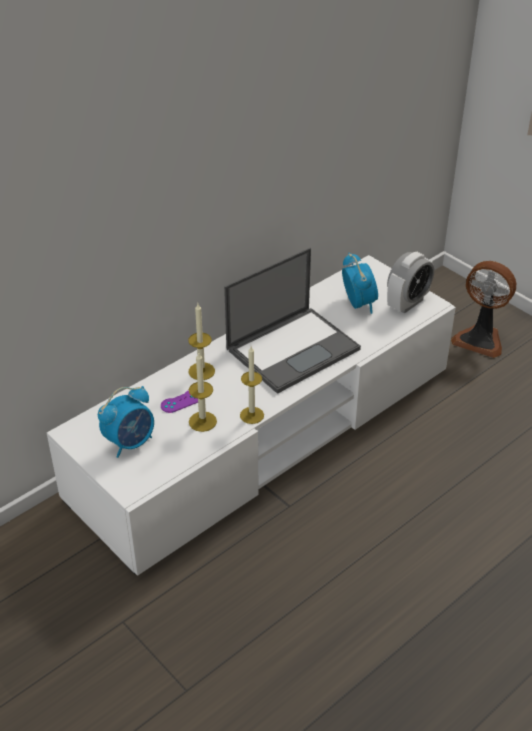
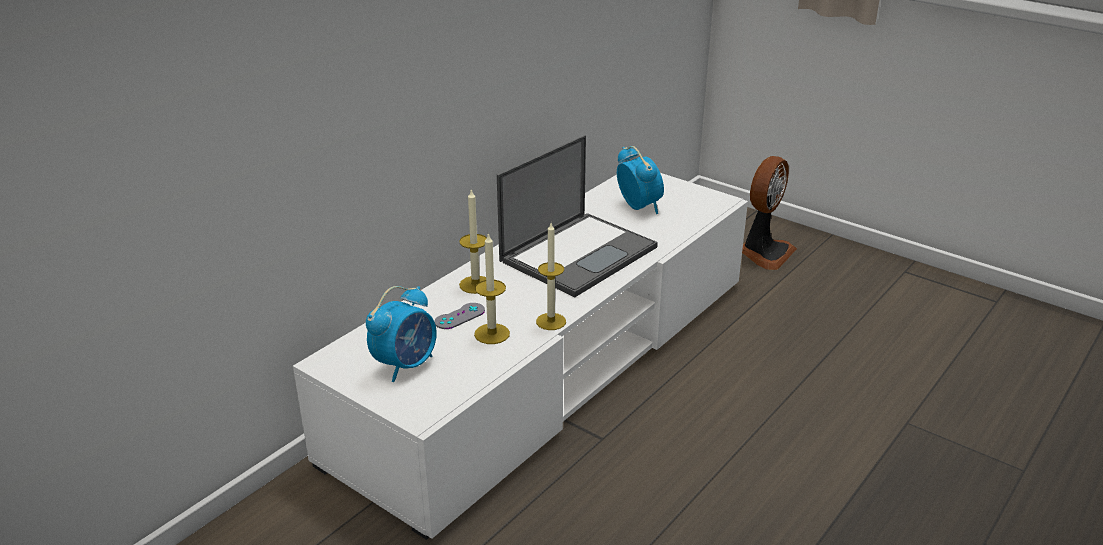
camera: 10 degrees left, 10 degrees down
purple game controller [161,390,198,413] -> grey game controller [435,303,485,329]
alarm clock [387,252,434,314] -> none
fan [451,261,516,358] -> fan turned 75 degrees counterclockwise [742,156,797,270]

